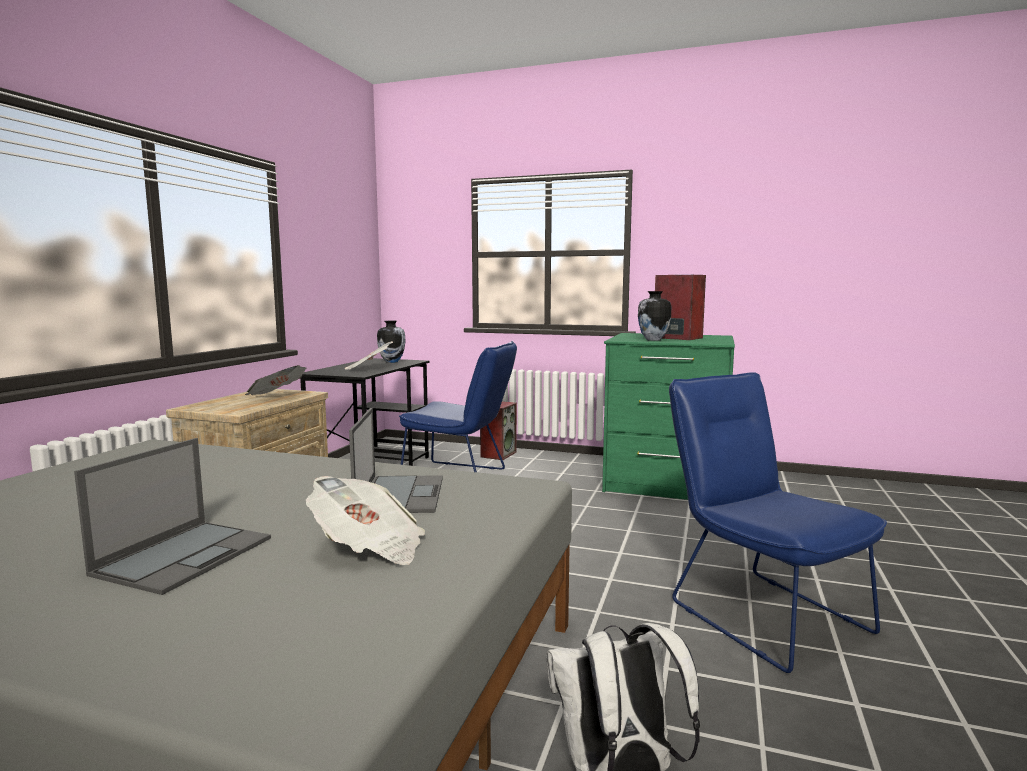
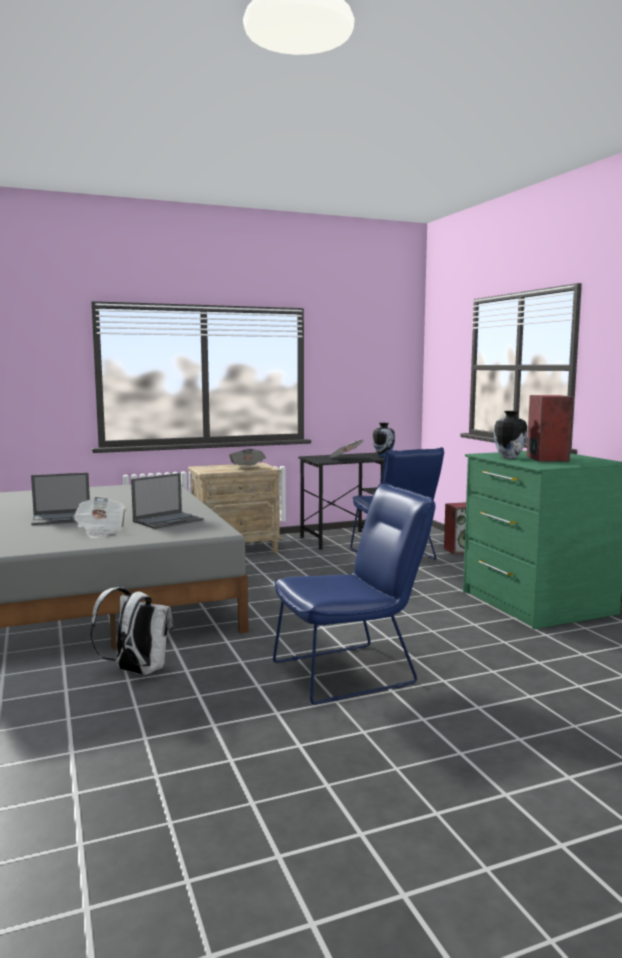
camera: 50 degrees right, 0 degrees up
blue chair [669,372,887,673] -> blue chair turned 45 degrees clockwise [273,483,436,704]

